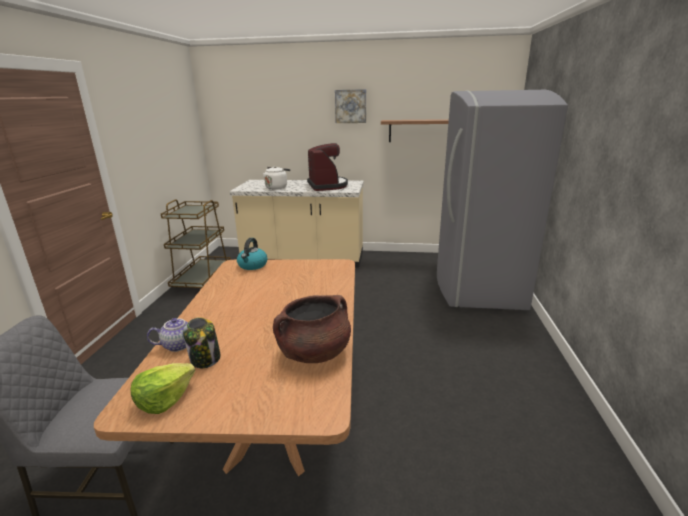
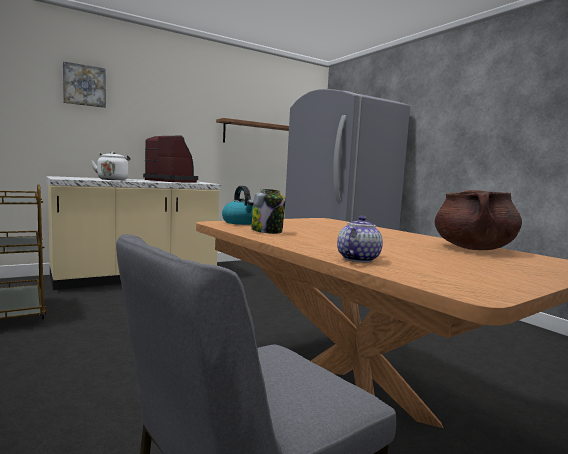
camera: 40 degrees left, 15 degrees down
lettuce [131,363,195,414] -> none
jar [183,317,221,368] -> jar moved to [251,189,285,234]
picture [335,89,366,123] -> picture moved to [63,61,106,108]

